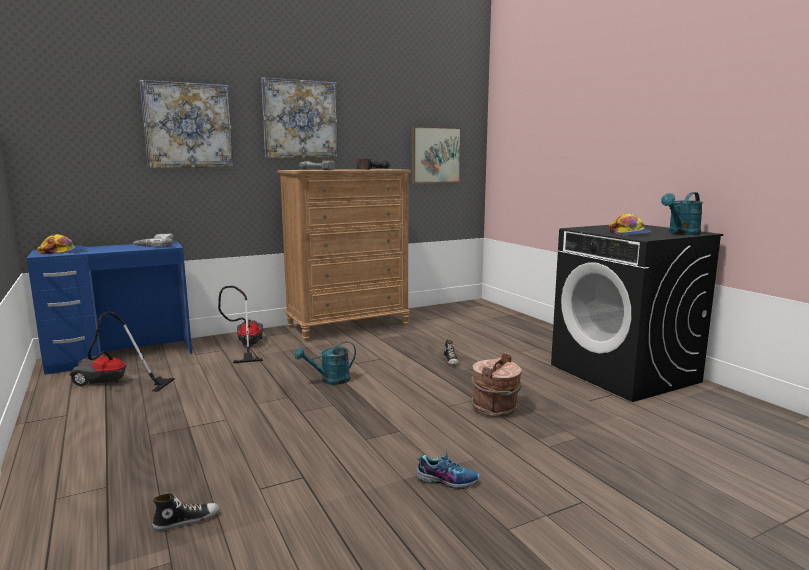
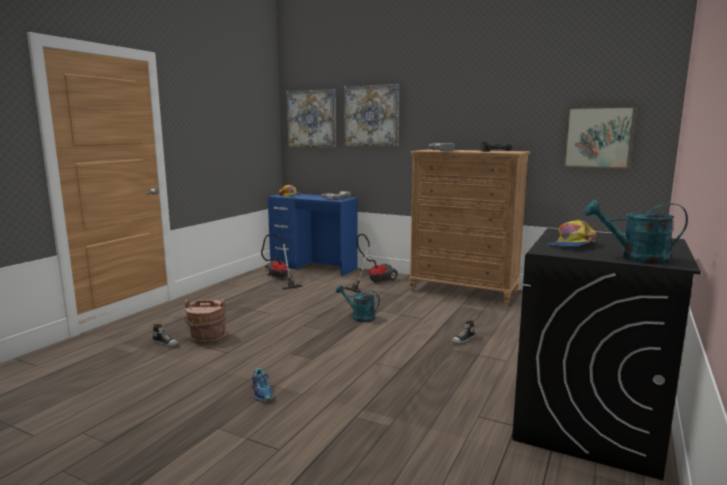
camera: 55 degrees right, 0 degrees up
picture [261,77,338,158] -> picture moved to [286,89,336,148]
brown bucket [471,352,522,417] -> brown bucket moved to [185,299,227,344]

